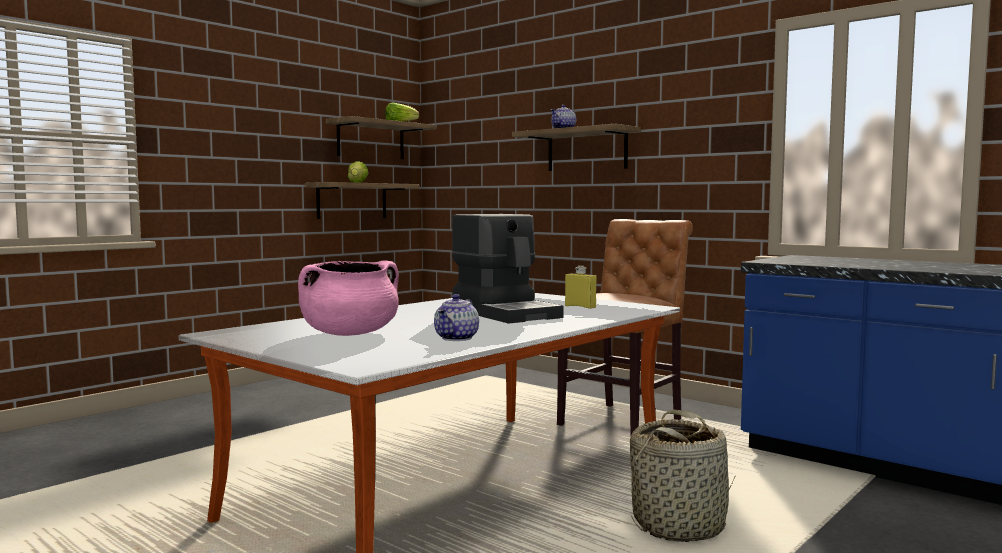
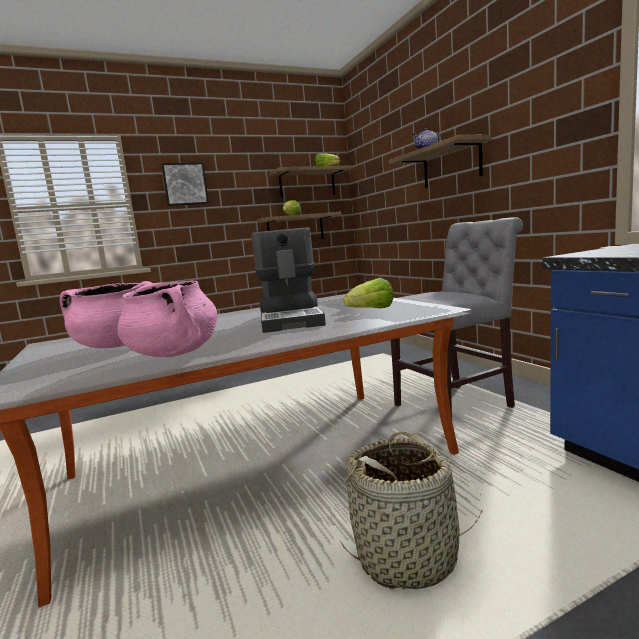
camera: 25 degrees right, 5 degrees up
teapot [434,294,479,341] -> pink cooking pot [117,280,218,357]
brown chair [557,219,693,434] -> grey chair [391,217,523,417]
yellow bottle [565,266,597,309] -> lettuce [344,278,394,308]
none -> picture [161,163,209,206]

